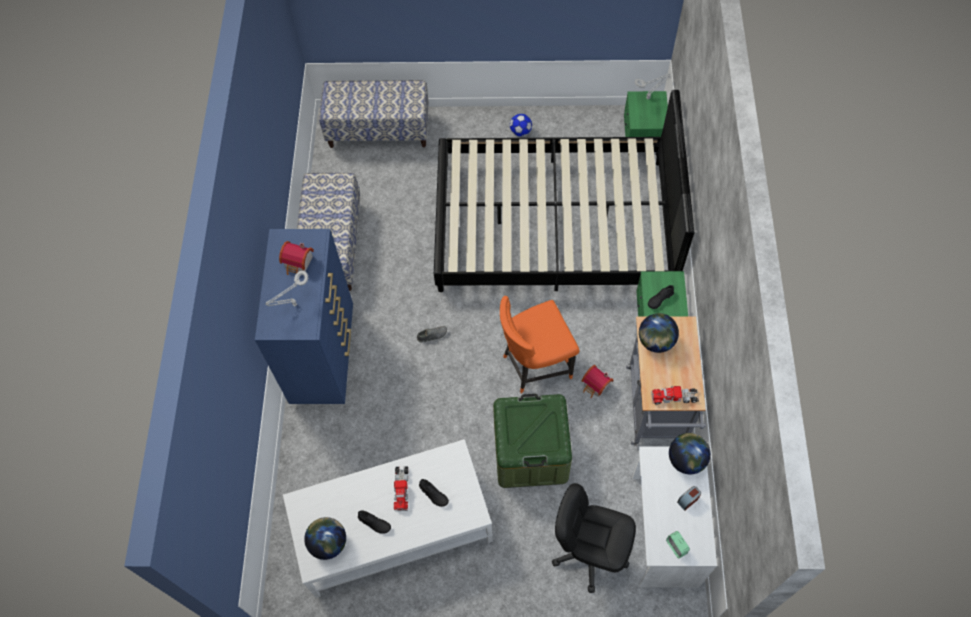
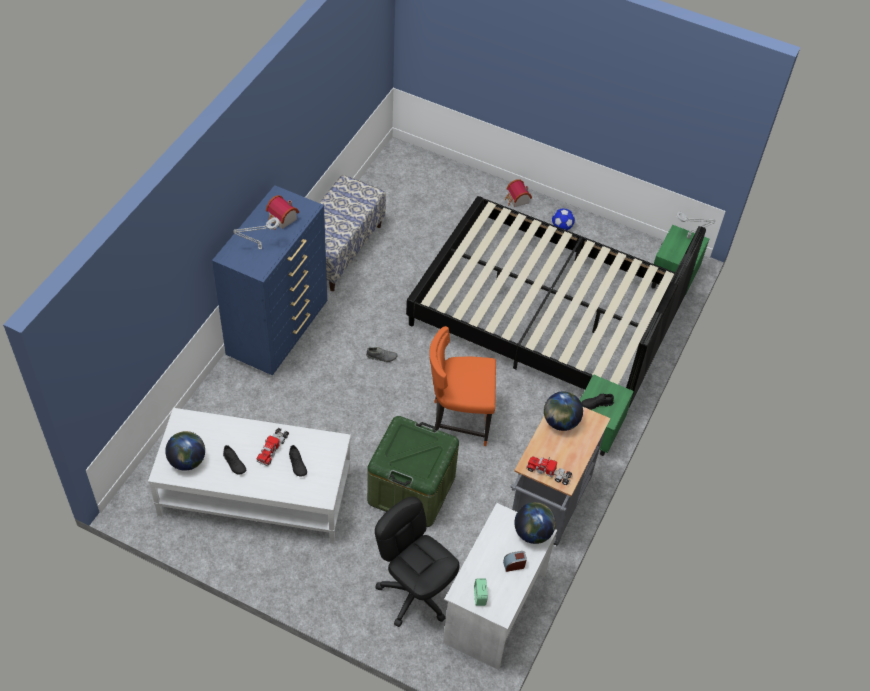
camera: 20 degrees right, 10 degrees down
bench [319,80,429,148] -> none
toy house [582,365,614,398] -> toy house moved to [505,179,532,207]

